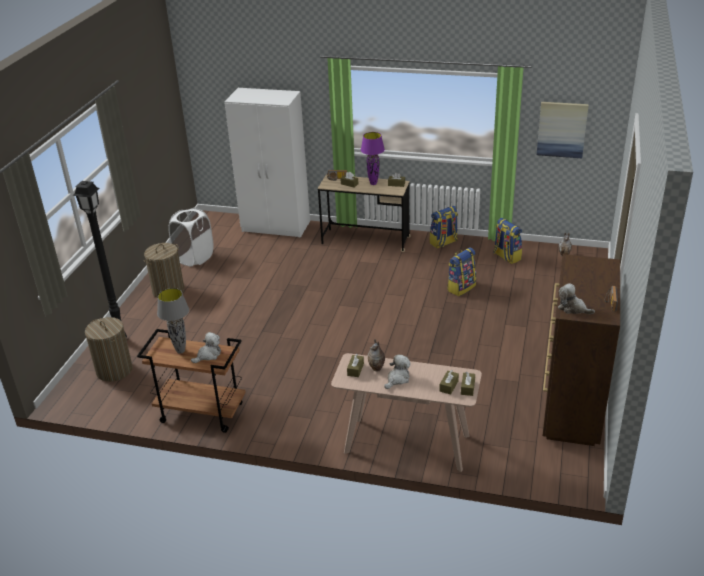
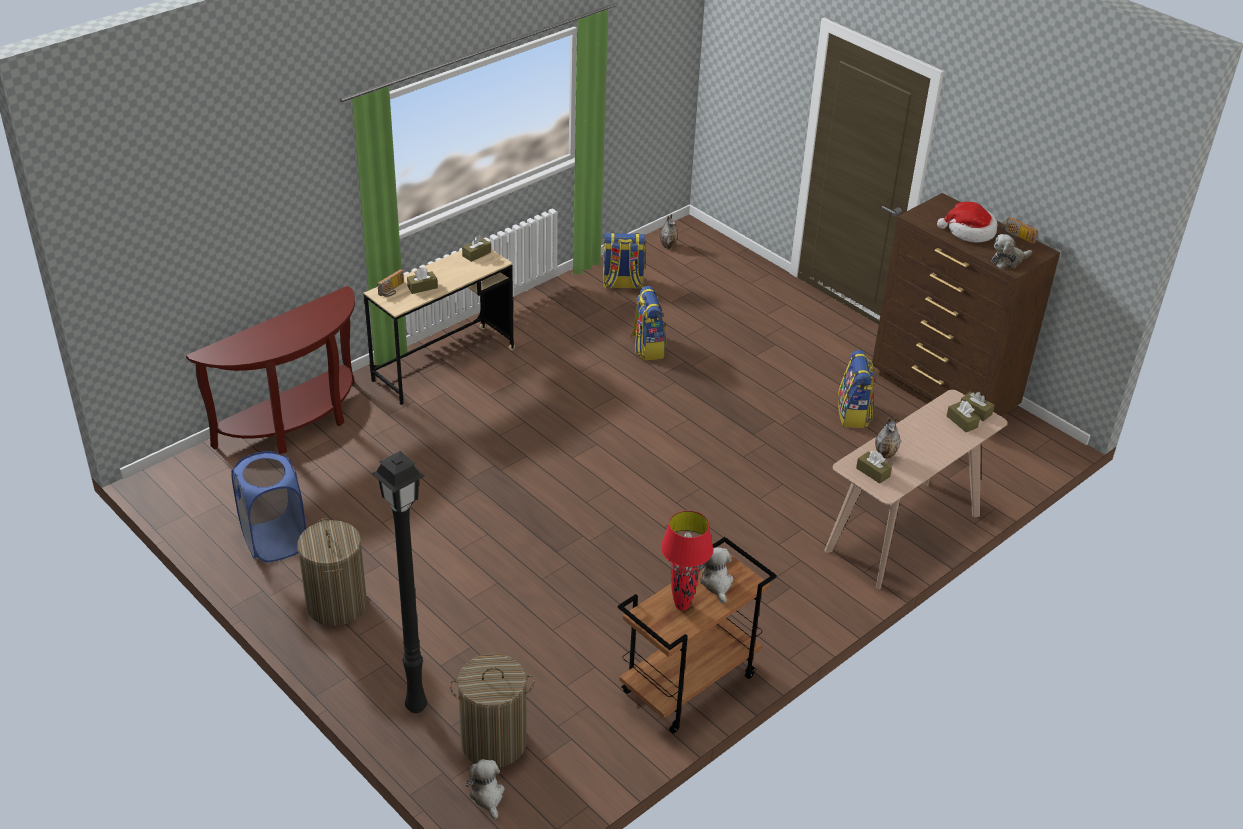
camera: 60 degrees left, 5 degrees up
grey table lamp [157,288,189,354] -> red table lamp [661,511,713,611]
white laundry basket [168,208,214,267] -> blue laundry basket [231,451,306,563]
white wardrobe [224,88,310,238] -> brown console table [186,286,355,454]
purple table lamp [361,132,385,185] -> none
plush toy [384,354,411,389] -> plush toy moved to [466,759,505,820]
backpack [430,206,458,249] -> backpack moved to [838,350,875,428]
picture [537,102,589,158] -> none
none -> hat [937,202,997,242]

